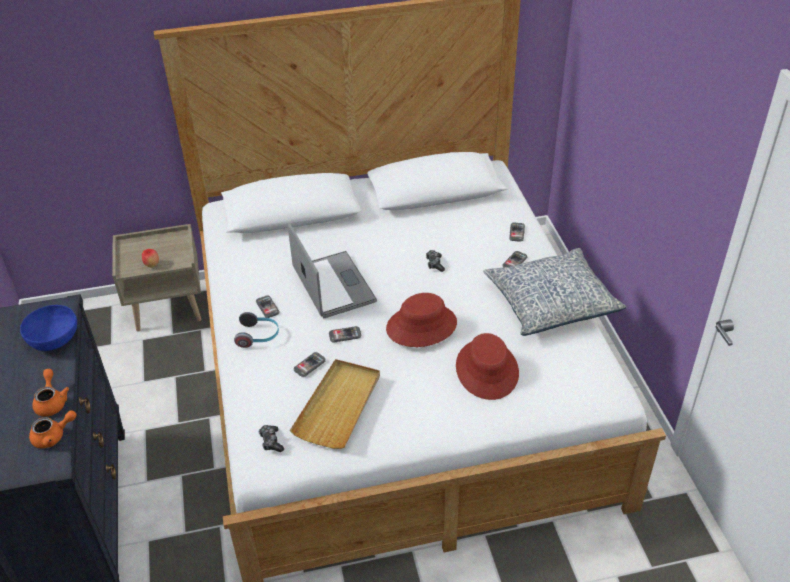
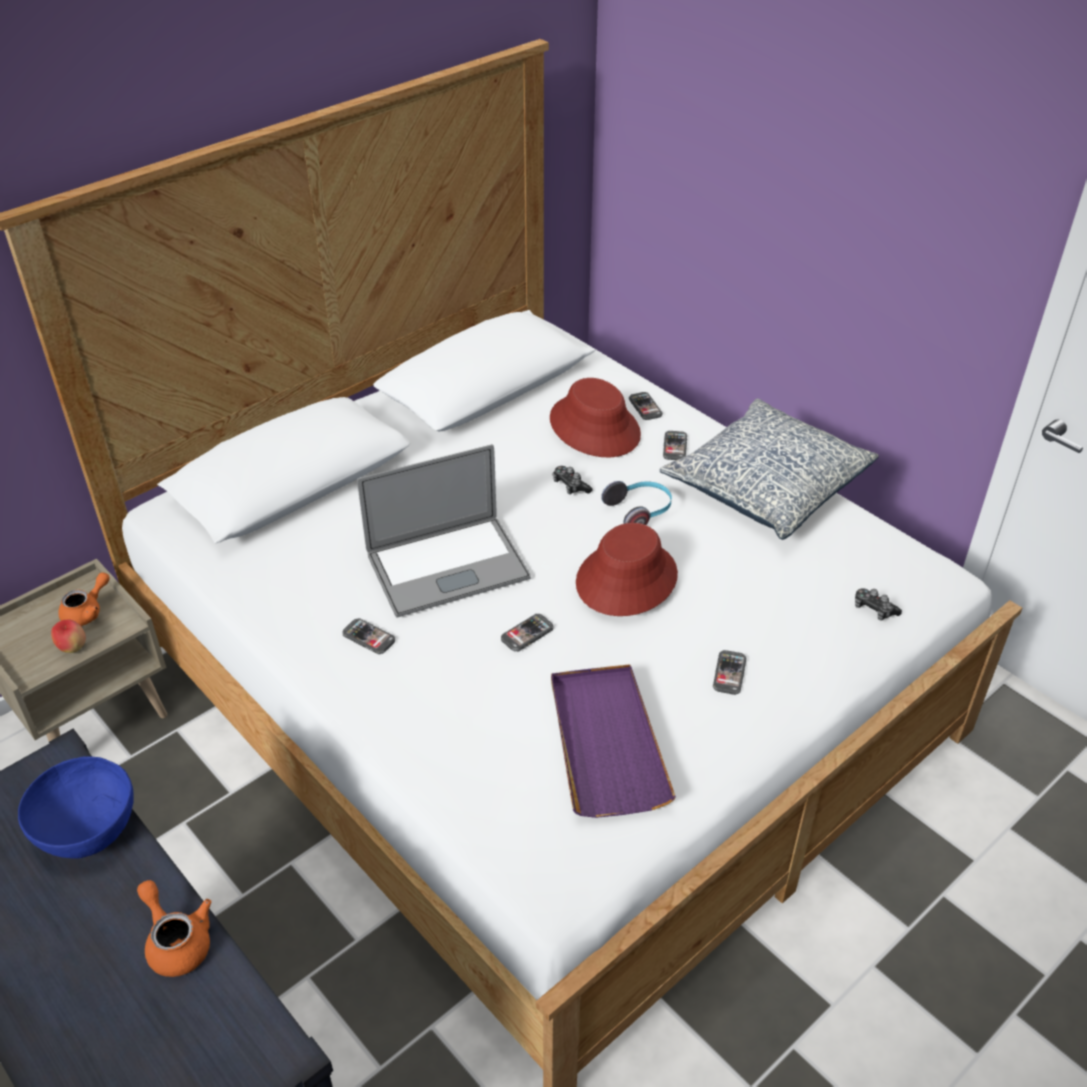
camera: 30 degrees left, 0 degrees up
orange teapot [29,410,77,448] -> orange teapot moved to [58,572,110,626]
headphones [234,312,279,348] -> headphones moved to [601,481,672,525]
game controller [259,425,284,452] -> game controller moved to [855,588,902,620]
laptop [288,222,377,318] -> laptop turned 120 degrees clockwise [357,444,531,617]
beige tray [290,359,380,449] -> purple tray [551,664,676,818]
phone [294,352,326,377] -> phone moved to [713,650,746,695]
red hat [456,333,519,400] -> red hat moved to [550,378,641,457]

